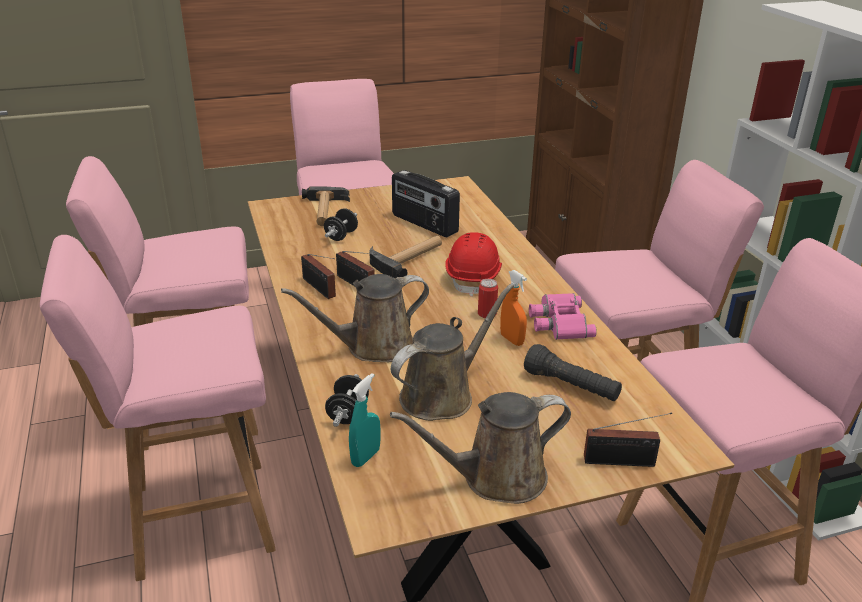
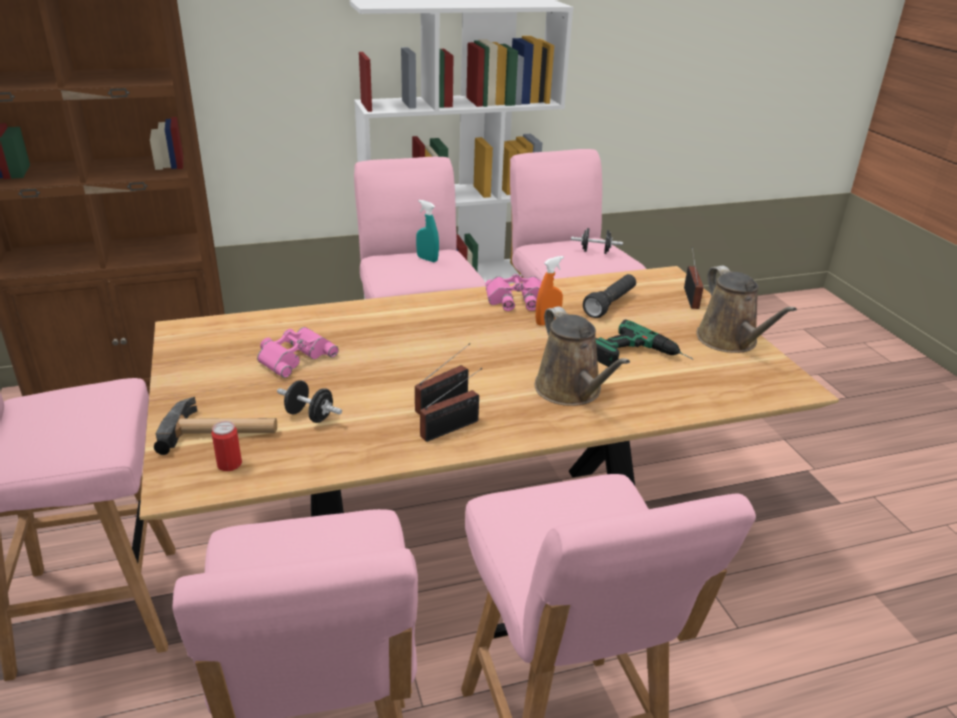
camera: 90 degrees left, 0 degrees up
black dumbbell [325,374,369,427] -> black dumbbell moved to [571,228,623,254]
turquoise spray bottle [349,373,381,467] -> turquoise spray bottle moved to [416,200,439,262]
hammer [369,235,442,278] -> none
brown watering can [391,284,514,421] -> power drill [596,319,693,367]
radio [392,170,460,237] -> pink binoculars [257,327,339,378]
red hard hat [445,232,502,297] -> none
can [478,279,498,318] -> can moved to [212,421,242,471]

